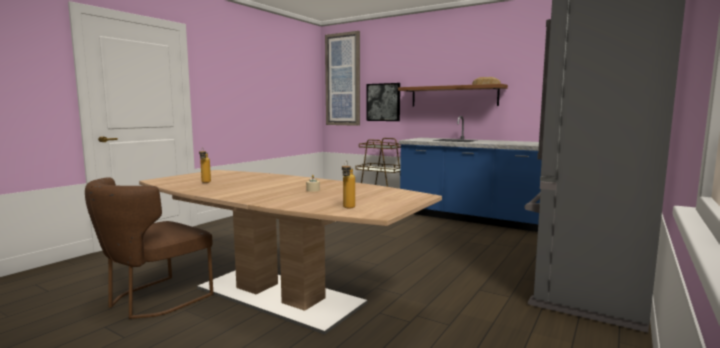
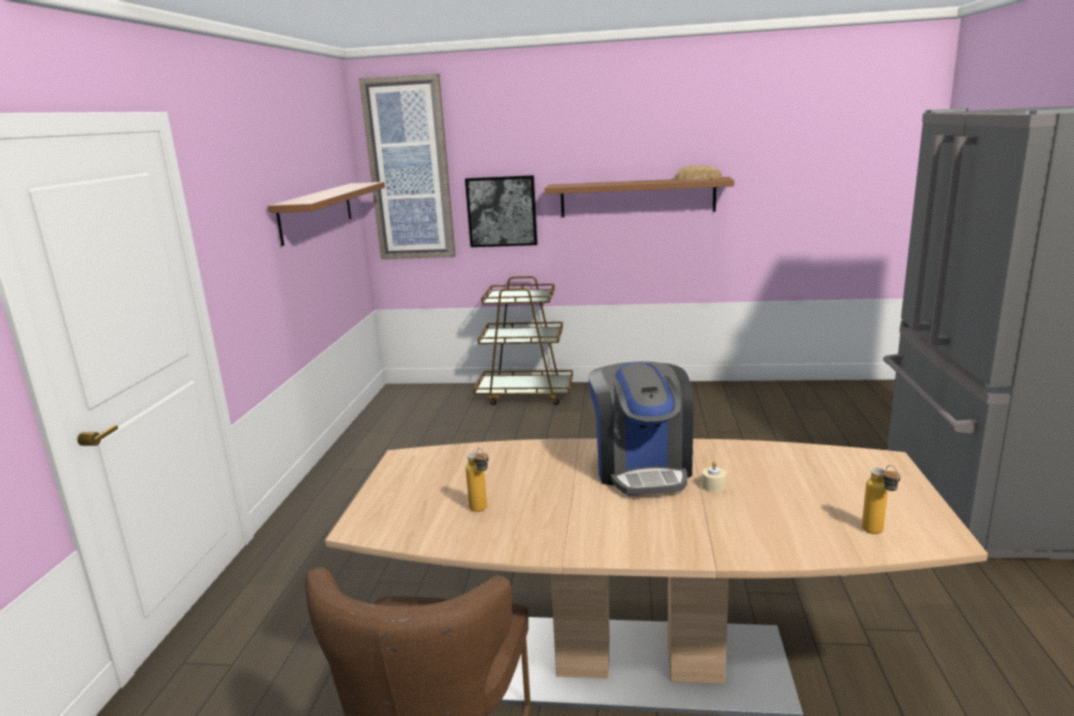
camera: 25 degrees left, 10 degrees up
blue counter [399,116,542,232] -> none
none -> brown shelf [268,182,385,246]
none -> coffee machine [588,361,694,496]

